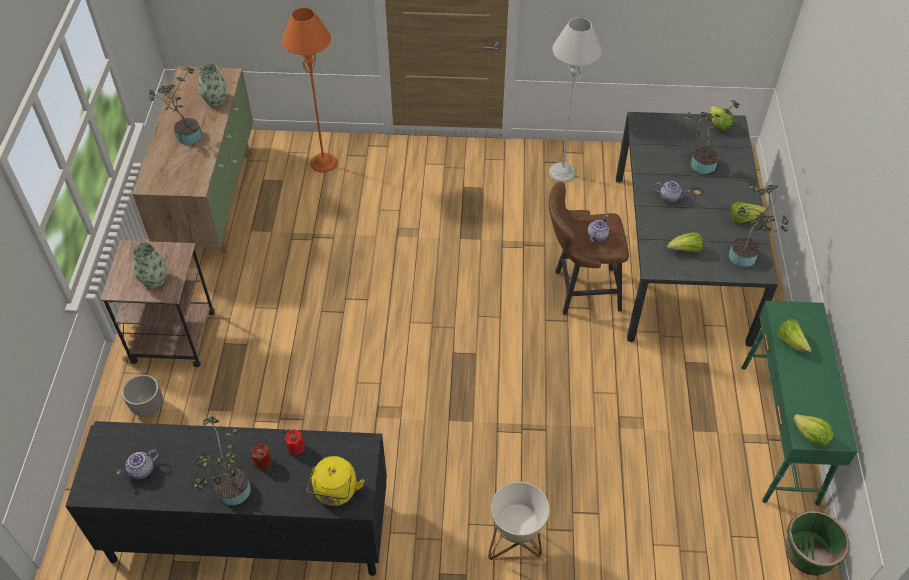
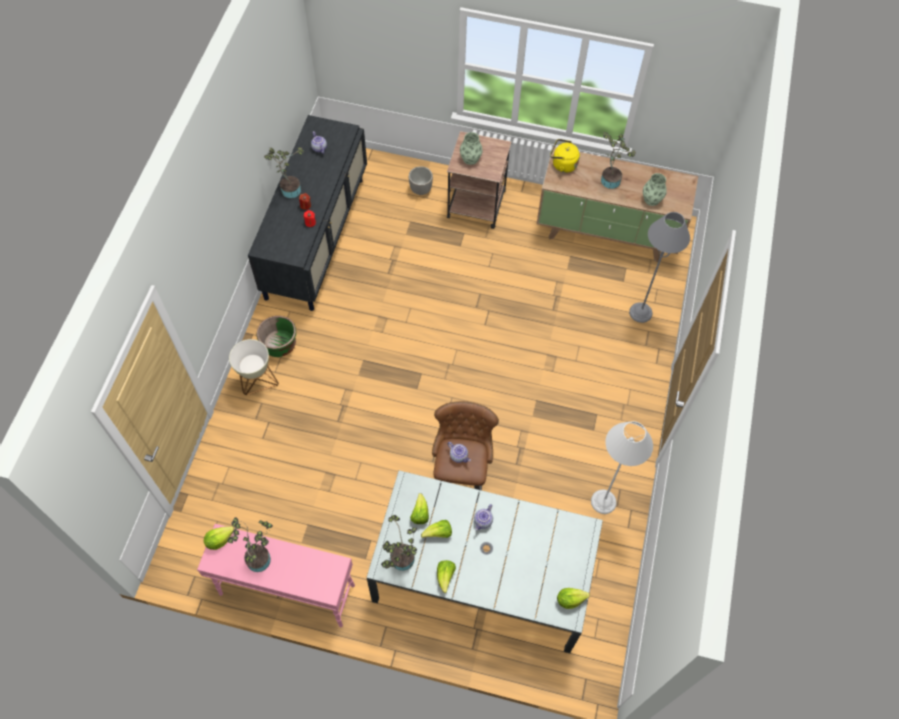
camera: 100 degrees right, 10 degrees up
orange floor lamp [282,7,337,173] -> grey floor lamp [629,212,690,323]
yellow kettle [307,456,365,506] -> yellow kettle moved to [550,139,580,173]
potted plant [684,100,739,174] -> potted plant moved to [228,517,273,572]
green console table [742,301,858,506] -> pink console table [197,524,355,627]
lettuce [777,319,812,353] -> lettuce moved to [421,520,452,538]
green planter [785,511,849,576] -> green planter moved to [257,316,296,357]

